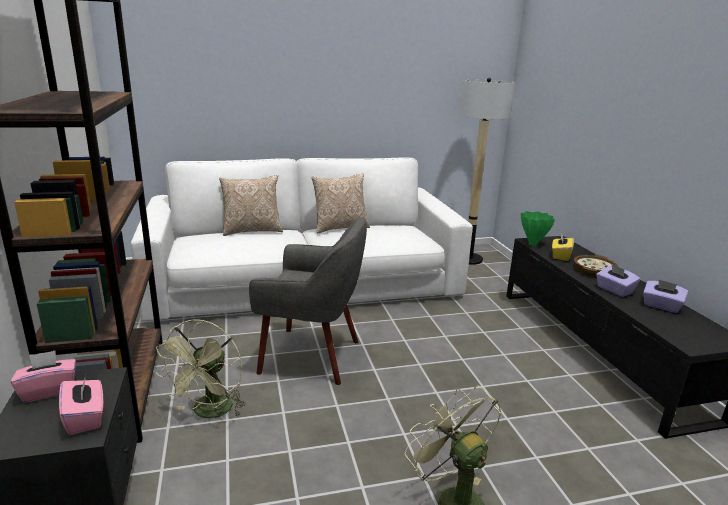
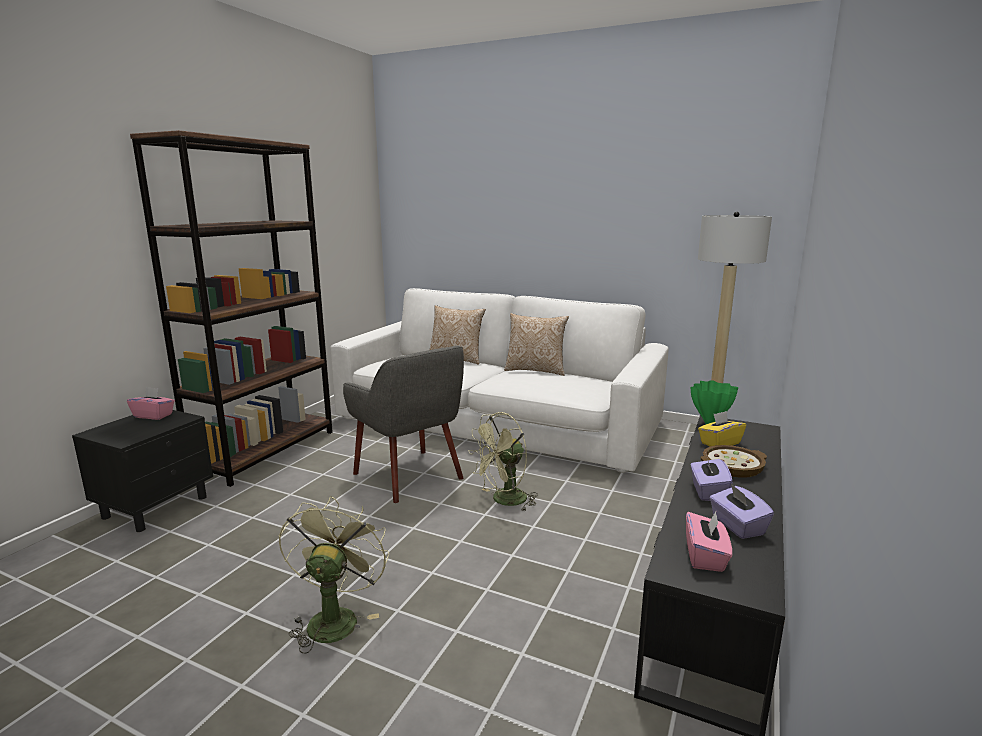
camera: 40 degrees right, 5 degrees down
pink tissue box [59,378,103,435] -> pink tissue box moved to [686,511,732,572]
green fan [156,319,246,418] -> green fan moved to [468,412,538,512]

